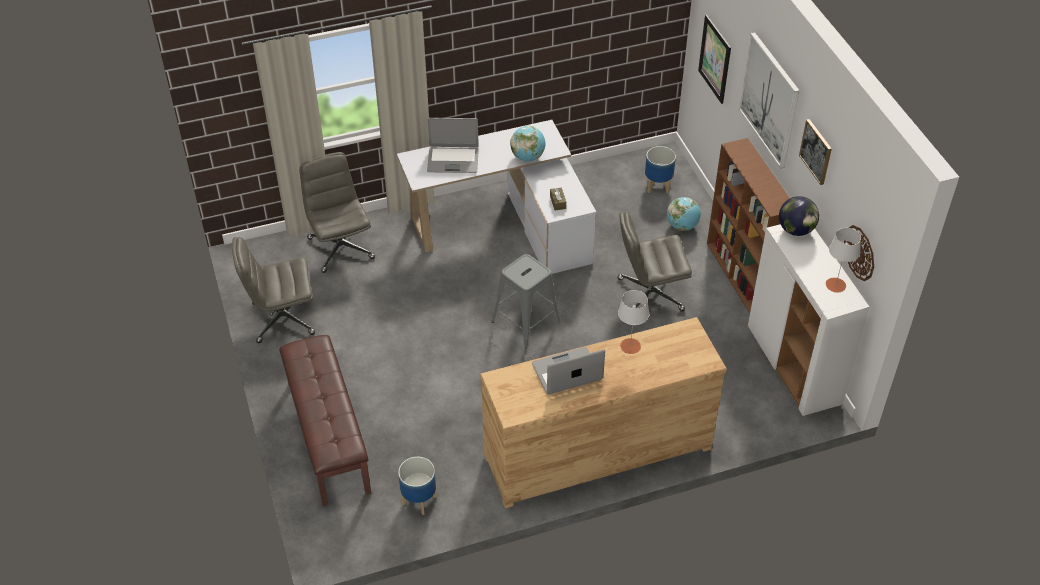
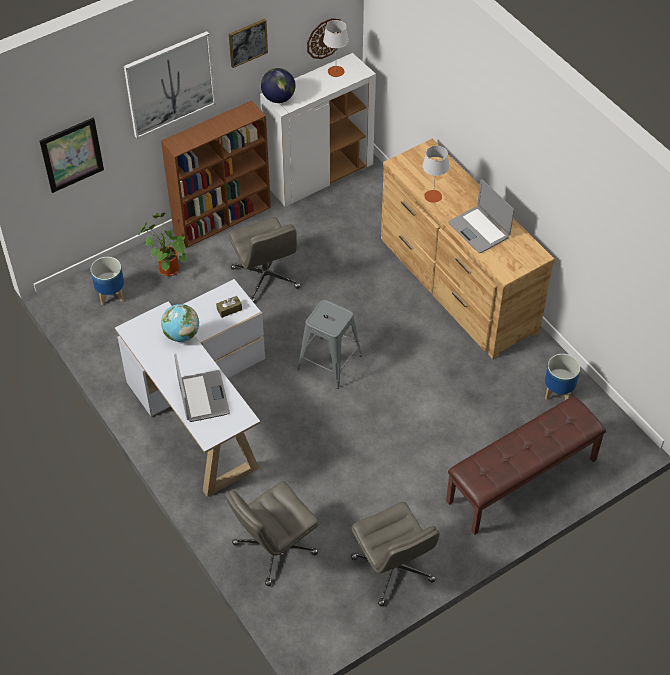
camera: 105 degrees left, 5 degrees up
globe [667,197,701,231] -> potted plant [138,213,187,276]

